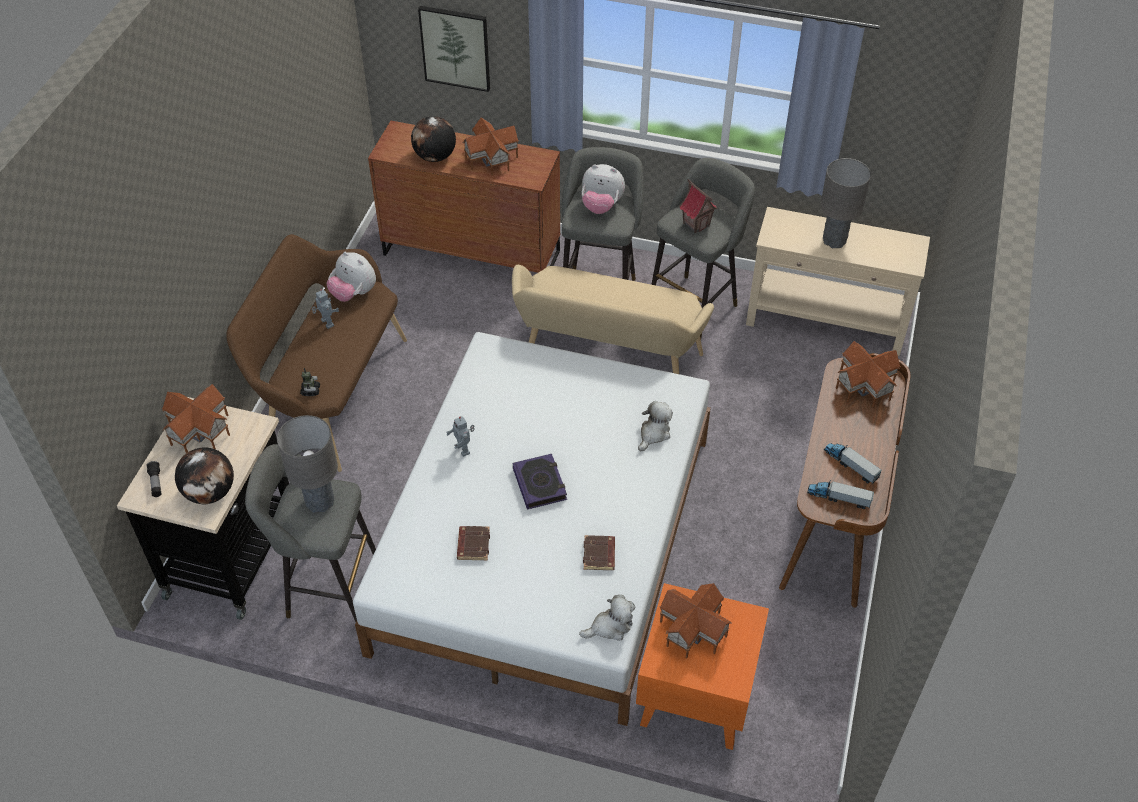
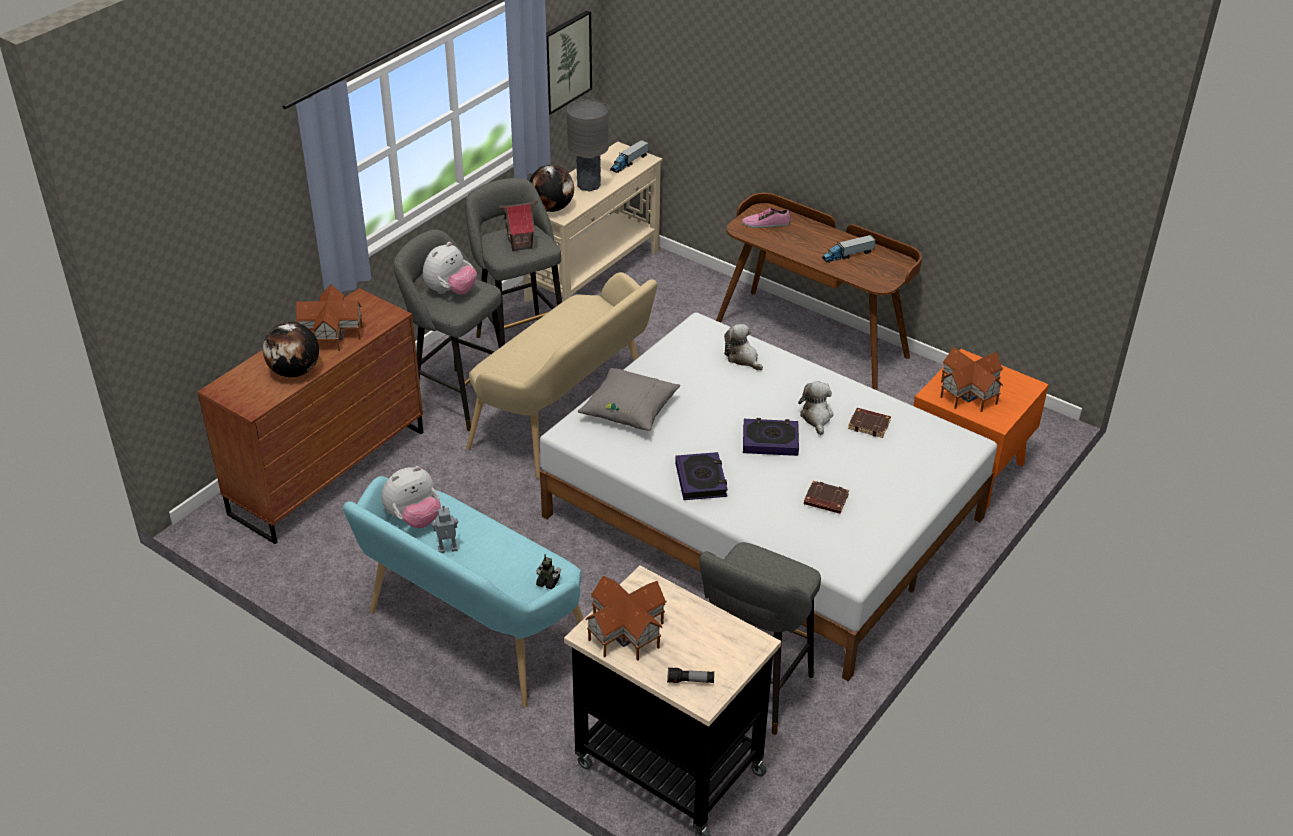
camera: 70 degrees left, 10 degrees down
globe [175,447,234,504] -> globe moved to [529,165,574,212]
brown bench [226,234,407,472] -> turquoise bench [343,476,584,708]
grey table lamp [277,415,338,513] -> none
picture [418,6,490,92] -> picture moved to [546,10,592,115]
toy robot [446,416,475,457] -> book [675,452,728,500]
plush toy [579,595,635,641] -> plush toy moved to [798,381,833,435]
toy truck [807,480,874,509] -> toy truck moved to [610,140,649,173]
toy house [836,341,901,408] -> shoe [742,208,791,228]
none -> grey pillow [578,368,680,431]

